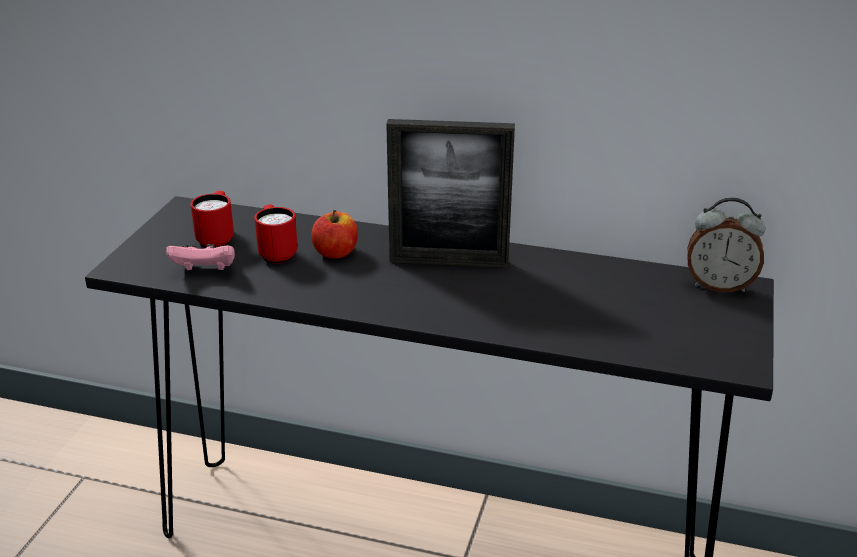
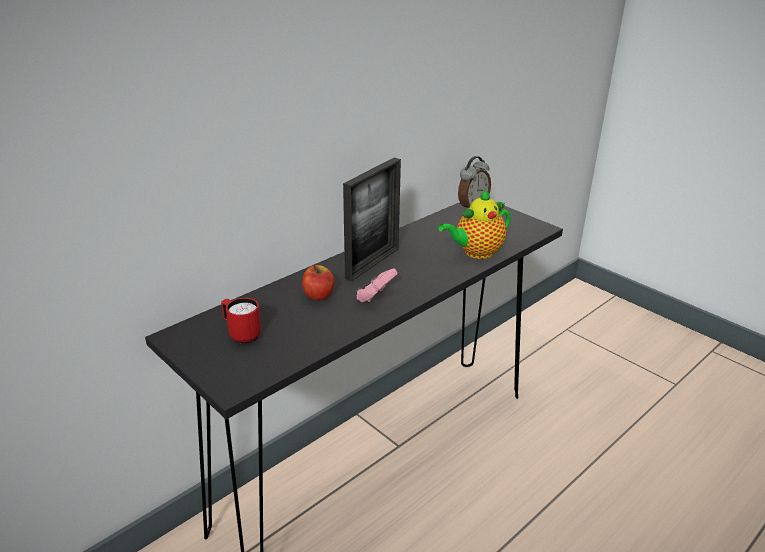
camera: 60 degrees left, 0 degrees up
pink game controller [166,244,235,270] -> pink game controller moved to [356,268,397,303]
red mug [254,205,298,264] -> none
none -> teapot [438,189,511,259]

